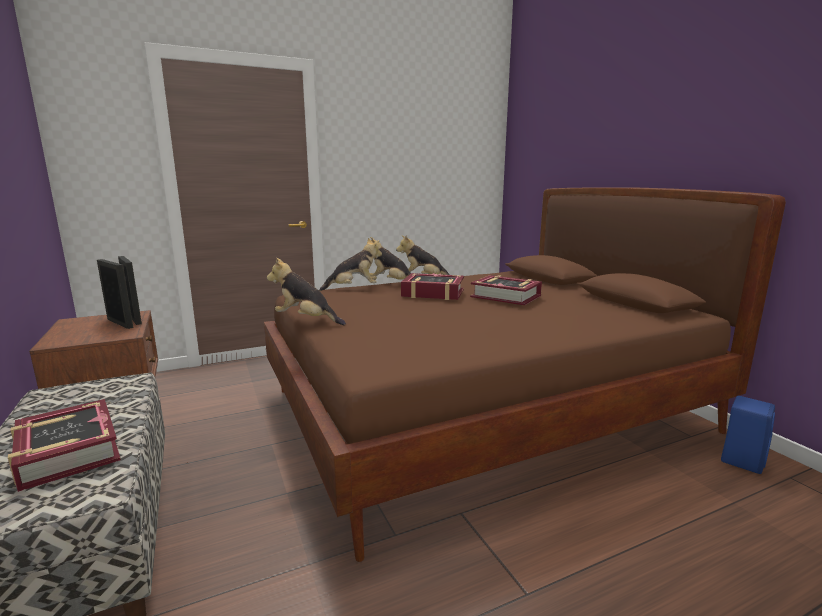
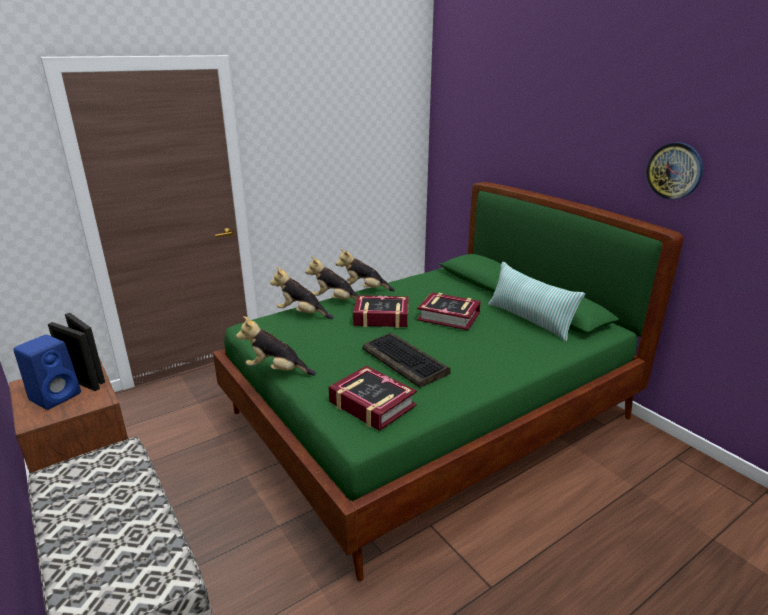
camera: 10 degrees left, 10 degrees up
book [8,399,121,492] -> book moved to [329,366,417,431]
brown bed [264,187,786,562] -> green bed [213,182,683,581]
plush toy [319,238,382,291] -> plush toy turned 135 degrees counterclockwise [270,267,334,319]
blue speaker [721,396,775,474] -> blue speaker moved to [13,335,81,410]
none -> keyboard [362,333,451,388]
none -> pillow [488,262,585,342]
none -> wall clock [646,142,703,199]

